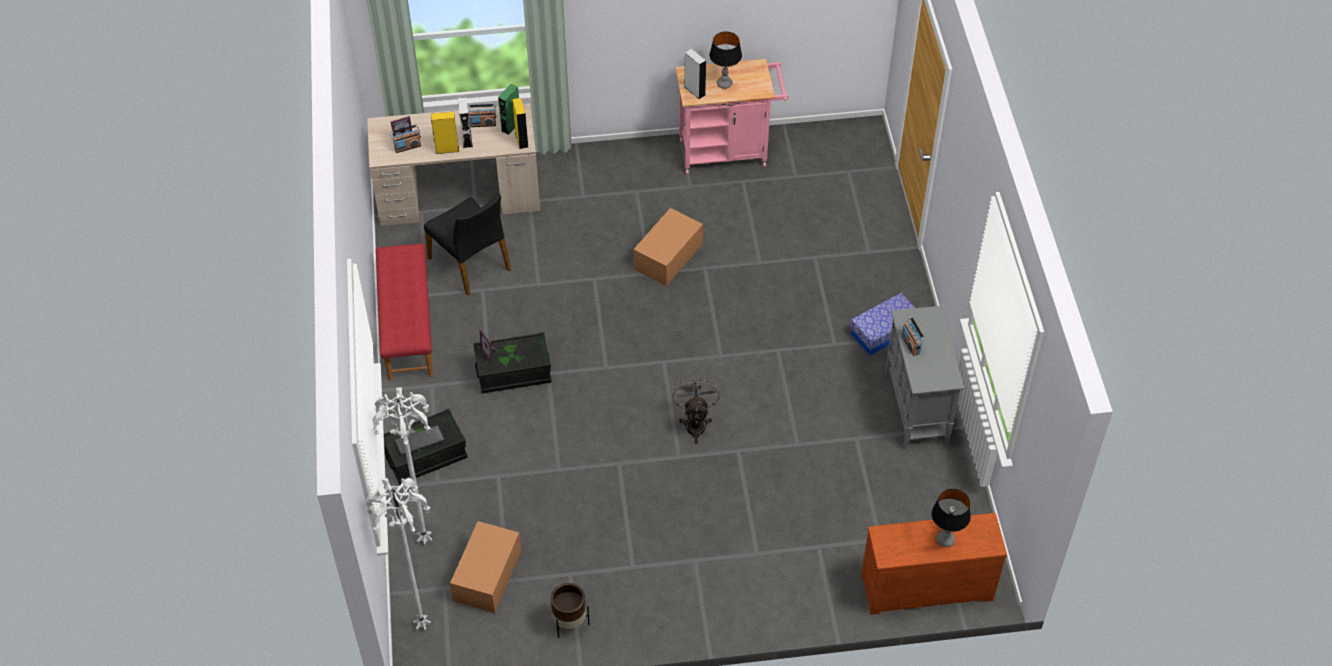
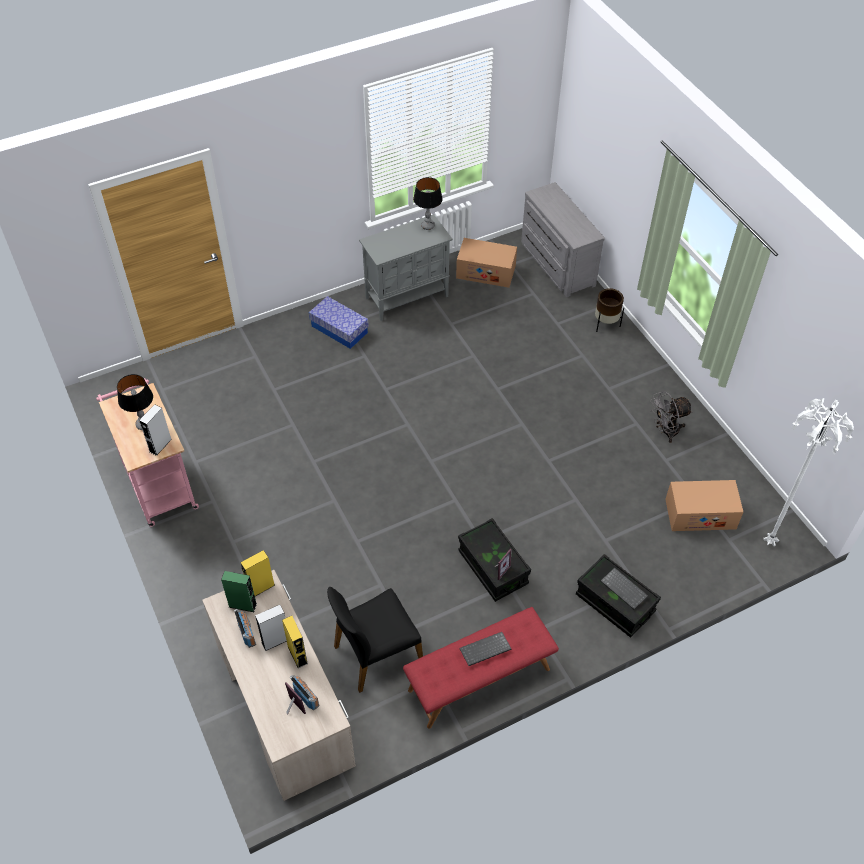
camera: 110 degrees left, 0 degrees up
white floor lamp [372,387,432,545] -> none
black chair [424,194,511,296] -> black chair turned 150 degrees counterclockwise [327,587,423,693]
brown planter [551,583,590,638] -> brown planter moved to [595,288,624,332]
cardboard box [634,208,703,286] -> cardboard box moved to [456,238,517,288]
grey fan [672,374,720,444] -> grey fan moved to [650,391,693,443]
brown dresser [861,513,1007,615] -> grey dresser [521,182,605,297]
radio [901,316,925,356] -> none
table lamp [932,489,971,547] -> table lamp moved to [413,177,443,230]
none -> keyboard [460,632,512,666]

